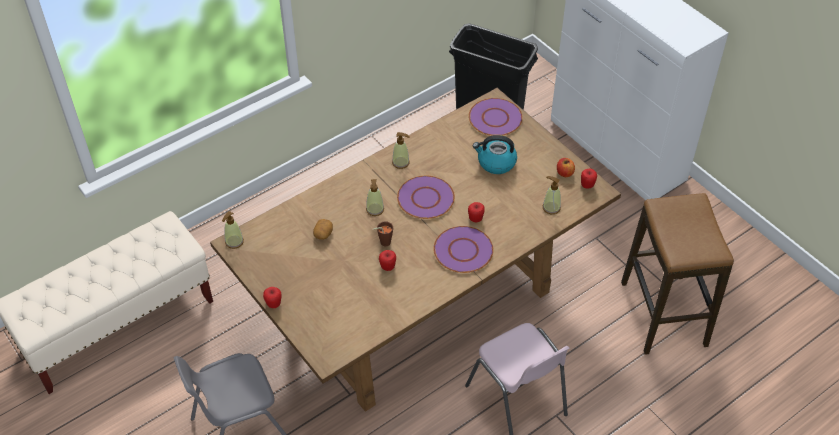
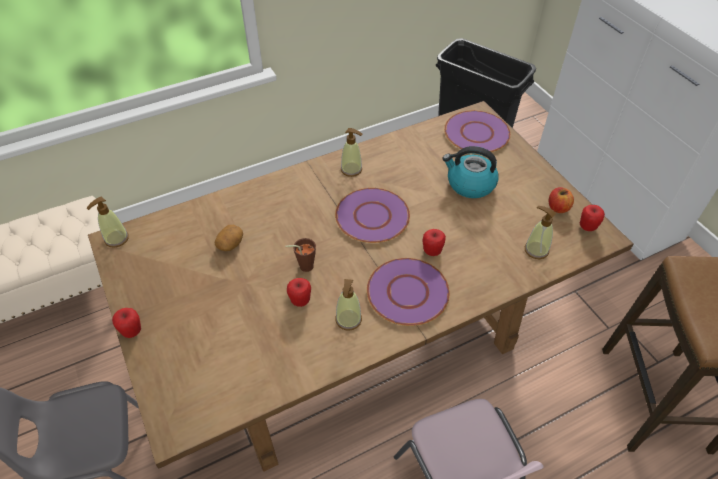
camera: 10 degrees right, 0 degrees up
soap dispenser [366,179,384,216] -> soap dispenser moved to [335,279,362,331]

